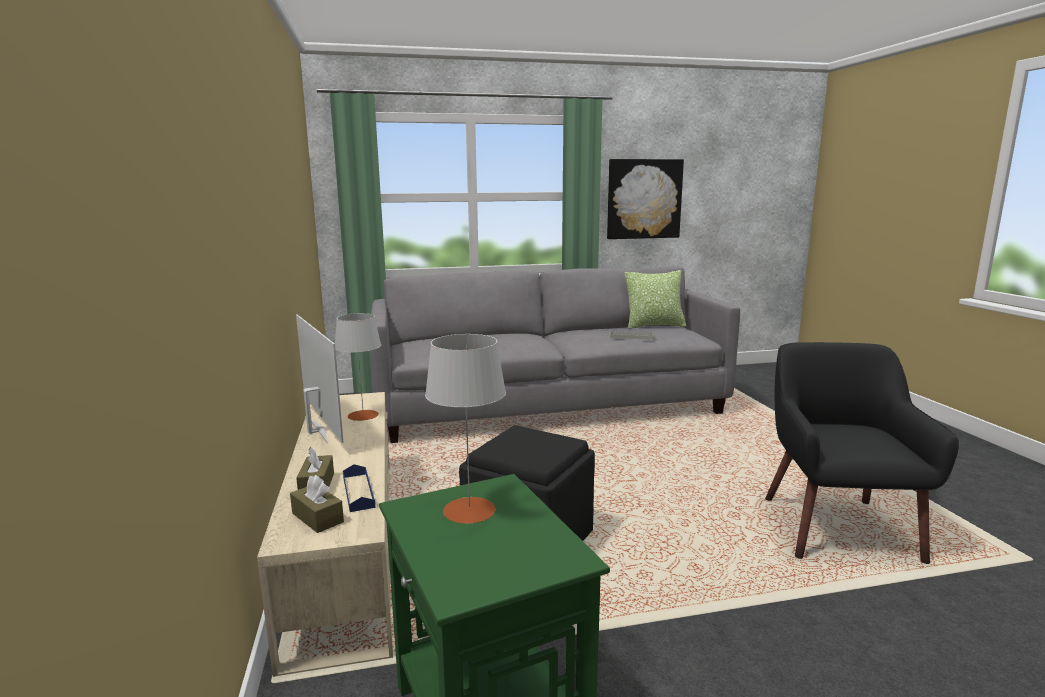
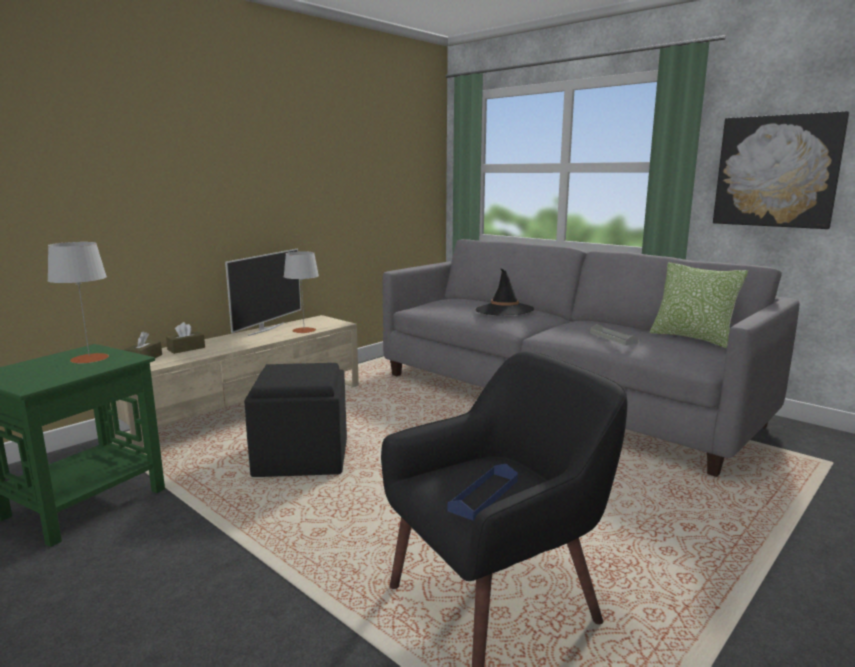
camera: 55 degrees right, 0 degrees up
blue tray [343,464,376,512] -> blue tray moved to [448,464,518,520]
none -> black hat [476,268,534,316]

